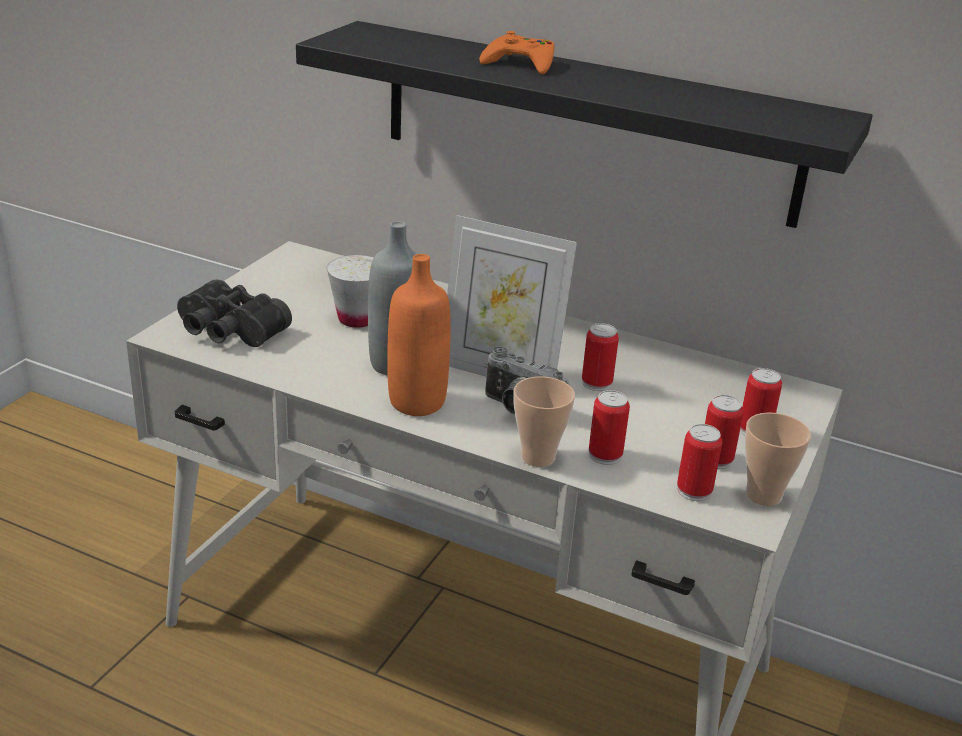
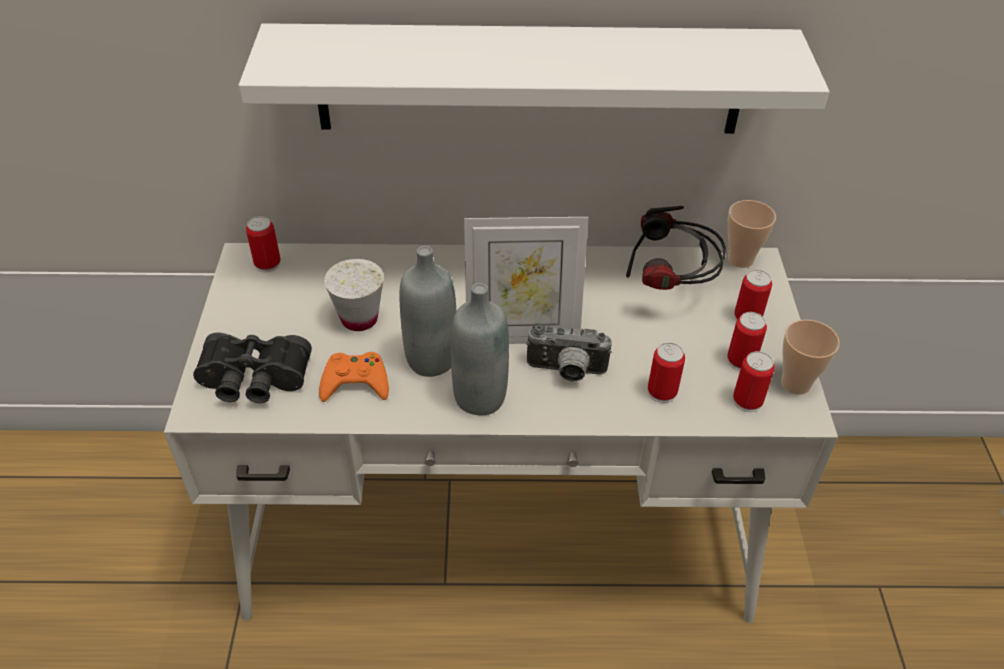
camera: 25 degrees left, 15 degrees up
black shelf [296,21,873,228] -> white shelf [239,23,829,134]
orange bottle [387,254,451,416] -> grey bottle [451,283,509,415]
orange game controller [479,31,554,74] -> orange game controller moved to [319,352,389,402]
cup [513,376,575,467] -> cup moved to [728,200,776,268]
can [582,323,619,391] -> can moved to [246,216,281,272]
none -> headphones [626,206,726,290]

